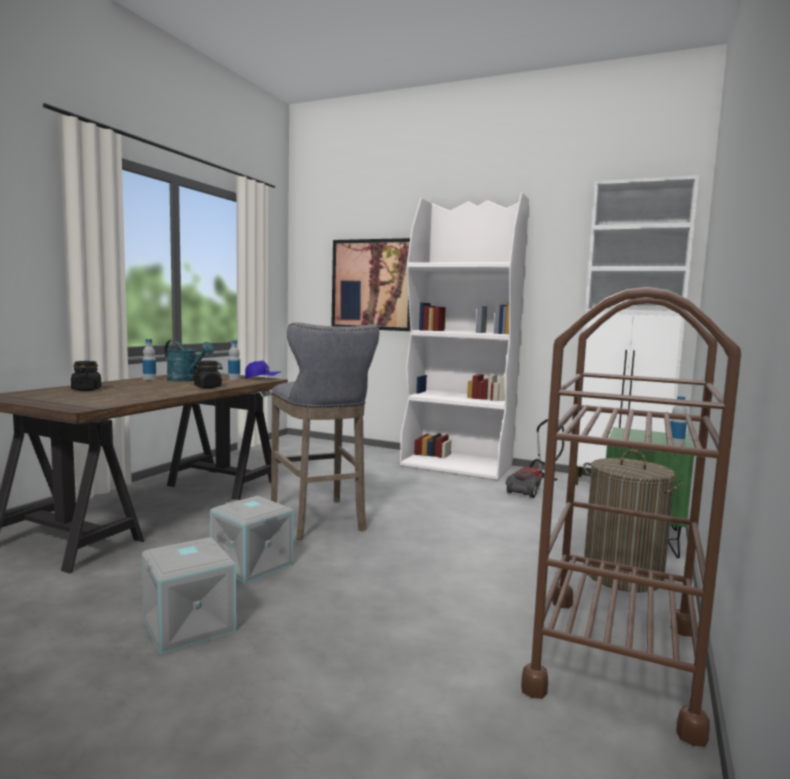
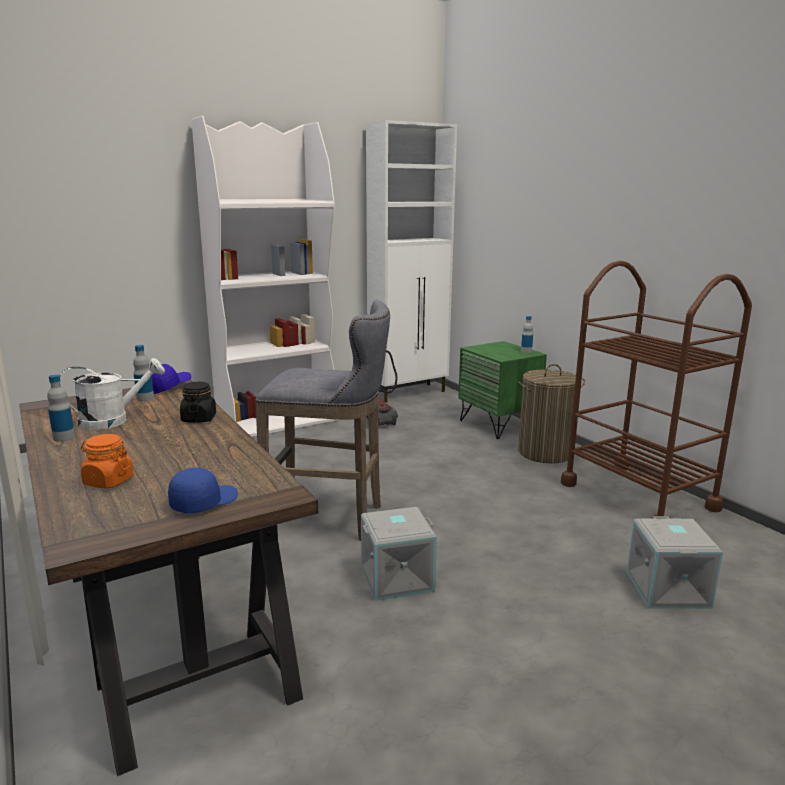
camera: 55 degrees left, 10 degrees up
black jar [71,361,101,391] -> orange jar [81,434,134,488]
grey storage box [142,537,236,654] -> grey storage box moved to [627,516,723,609]
turquoise watering can [164,340,214,382] -> white watering can [60,358,165,430]
picture [331,238,410,331] -> none
none -> blue cap [168,468,238,513]

